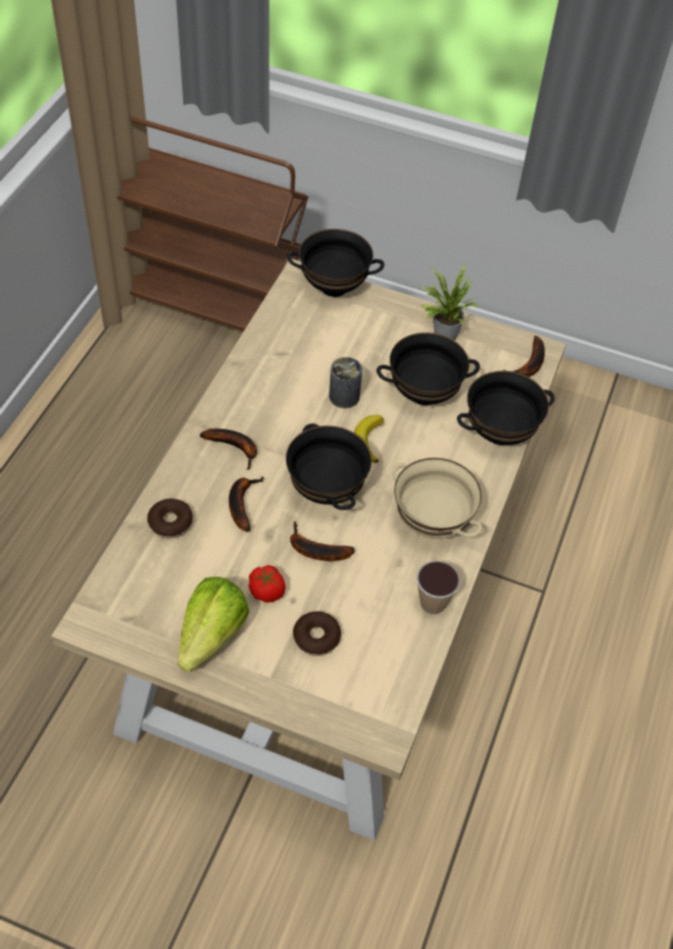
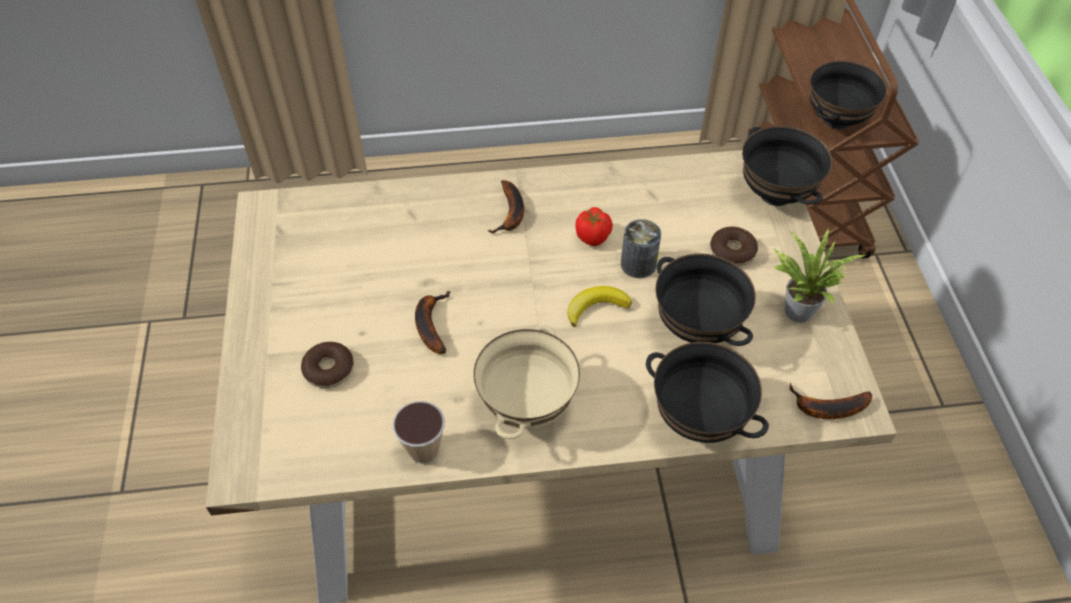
camera: 65 degrees right, 0 degrees up
donut [147,498,193,538] -> donut moved to [710,227,758,266]
lettuce [178,577,249,672] -> none
banana [229,477,265,531] -> none
tomato [249,565,286,603] -> tomato moved to [576,207,613,246]
black bowl [286,423,372,510] -> black bowl moved to [810,61,887,129]

